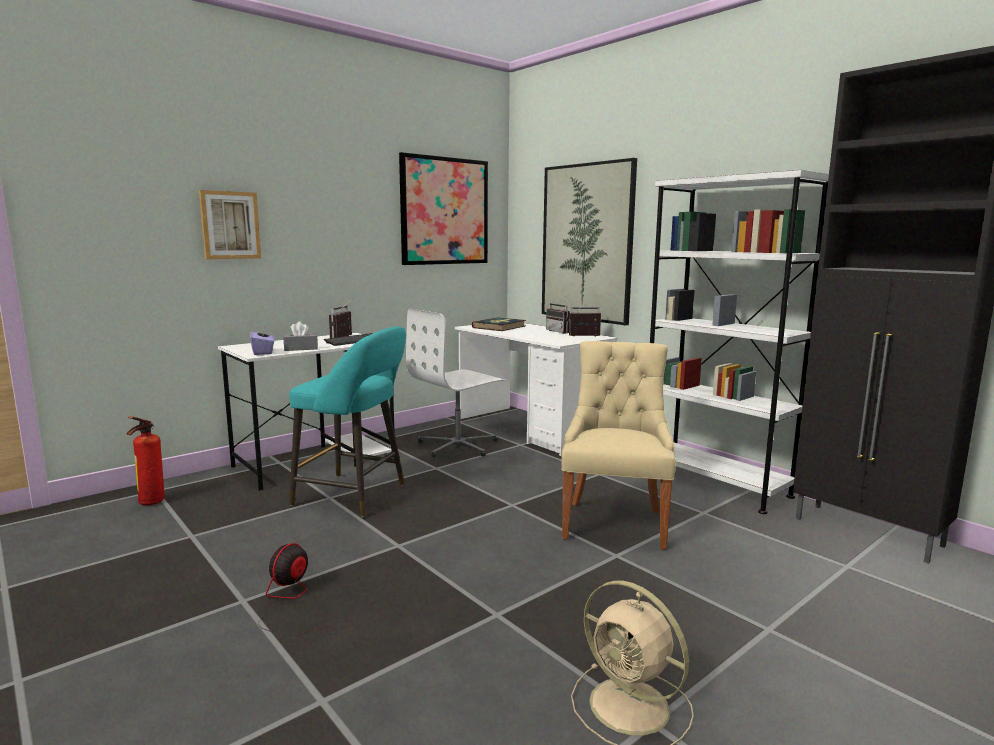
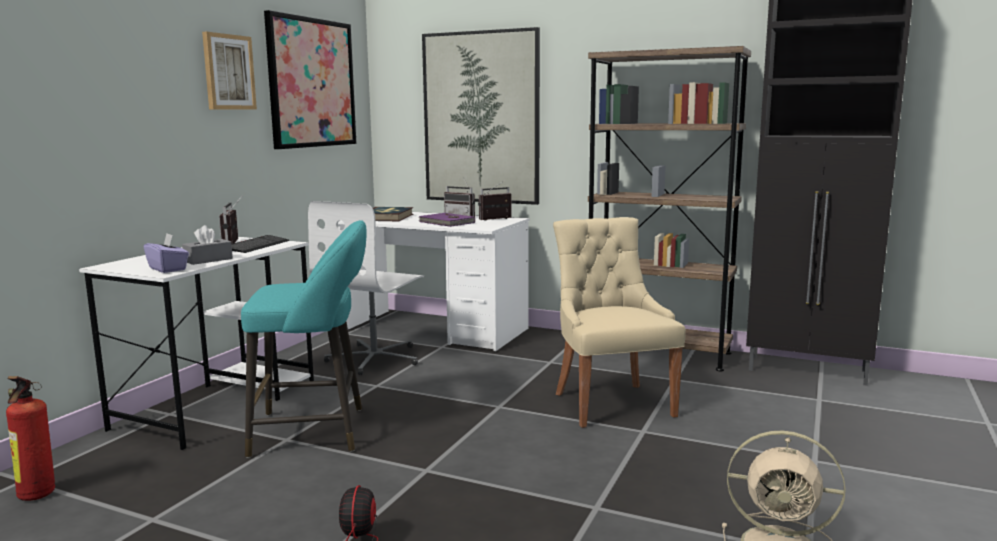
camera: 25 degrees left, 0 degrees up
picture [199,190,261,259] -> picture moved to [202,32,257,110]
white bookcase [650,170,829,514] -> brown bookcase [588,46,751,371]
none -> purple book [419,213,475,227]

